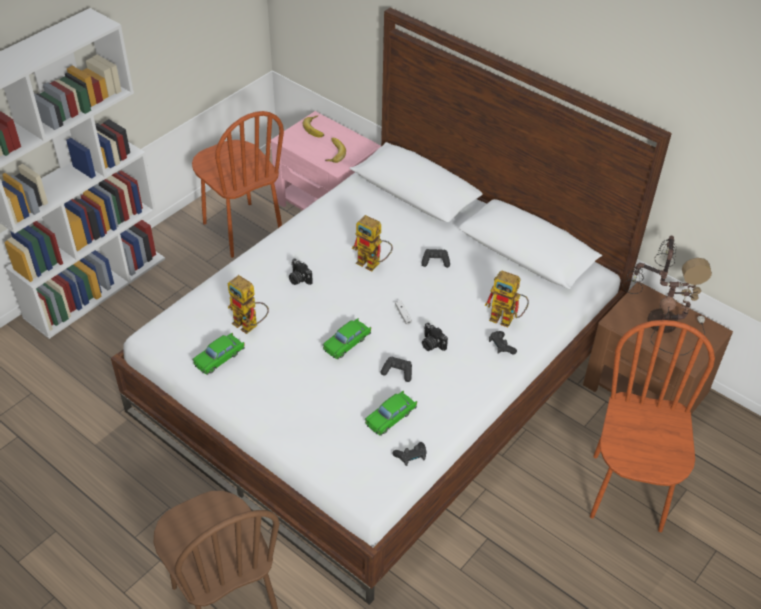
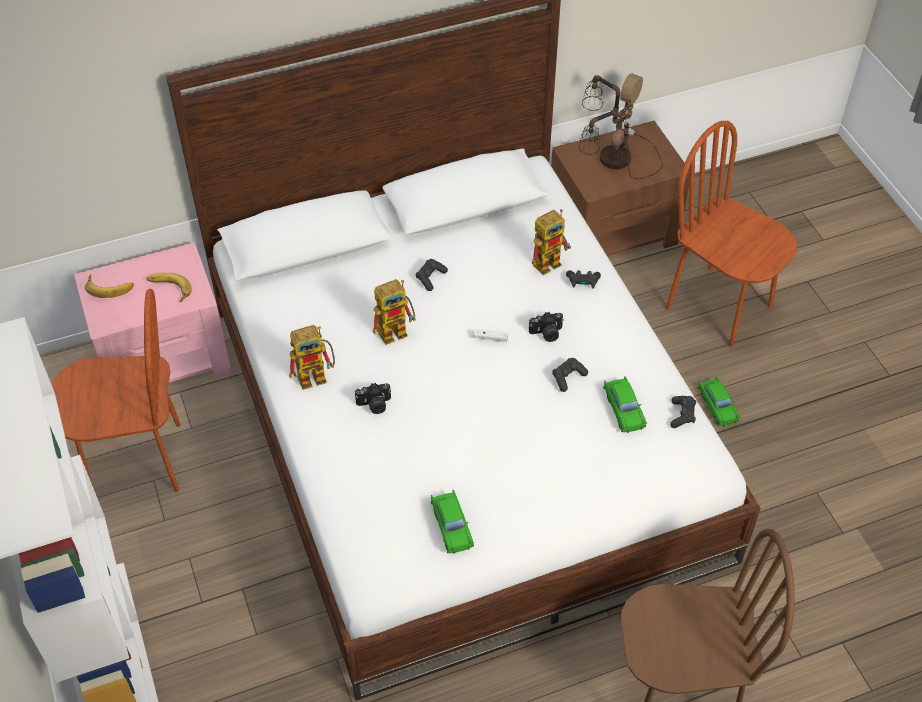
camera: 60 degrees left, 5 degrees up
toy robot [228,275,269,334] -> toy robot moved to [289,325,335,390]
green toy car [322,318,371,359] -> green toy car moved to [698,377,740,427]

